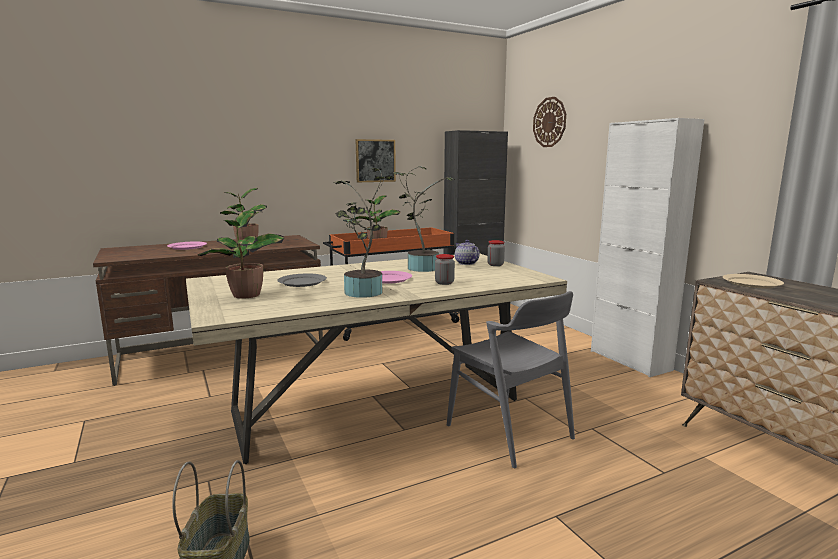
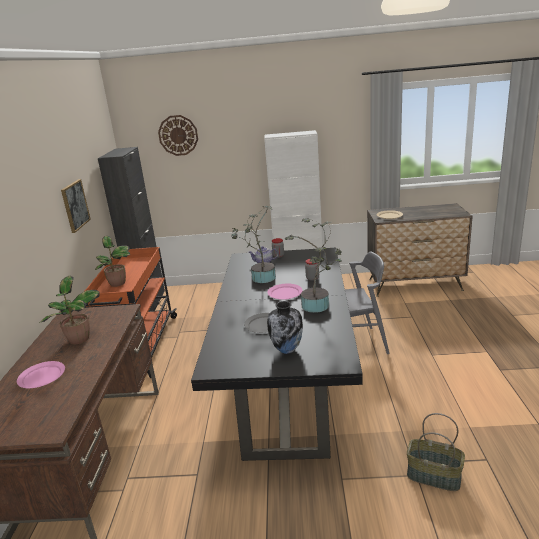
camera: 60 degrees left, 10 degrees up
beige dining table [186,253,567,464] -> black dining table [191,248,363,461]
potted plant [198,210,284,299] -> vase [267,301,303,354]

